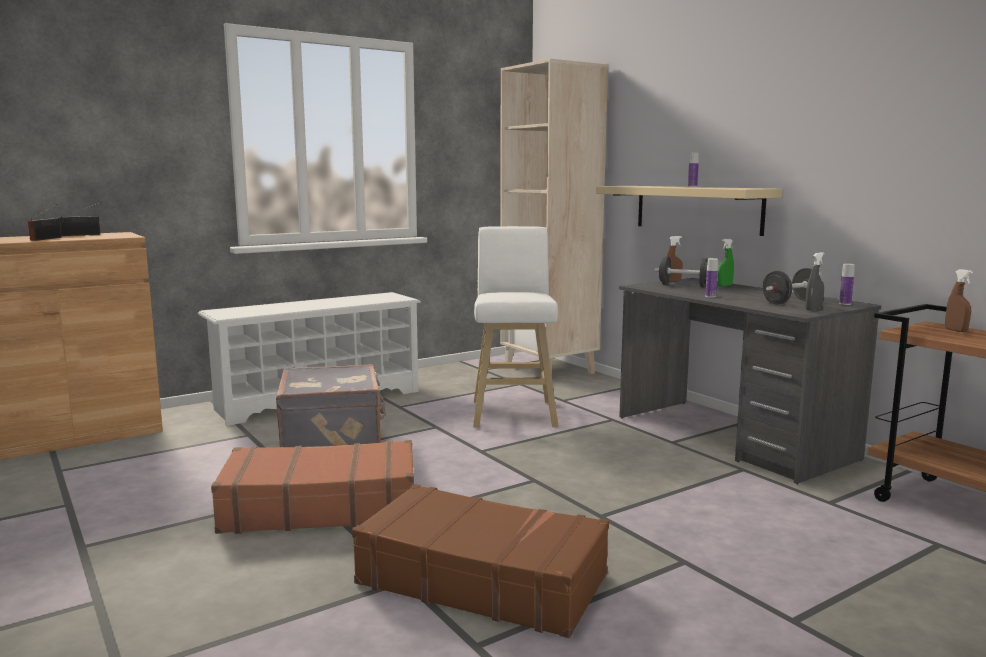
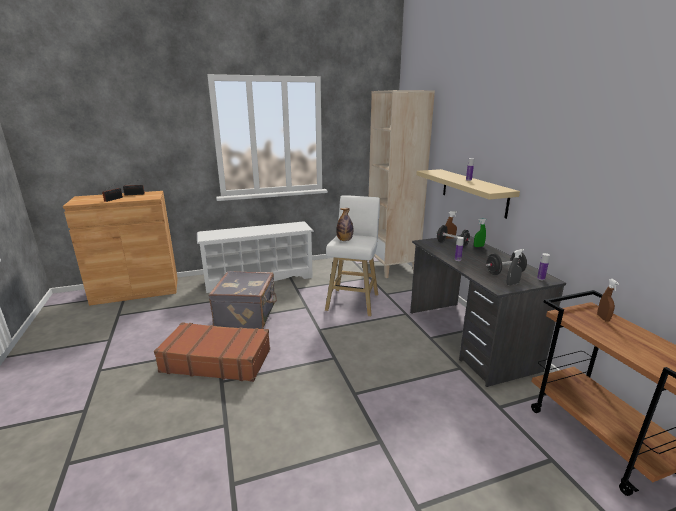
camera: 15 degrees right, 10 degrees up
brown suitcase [352,484,609,638] -> none
none -> bottle [336,208,353,241]

